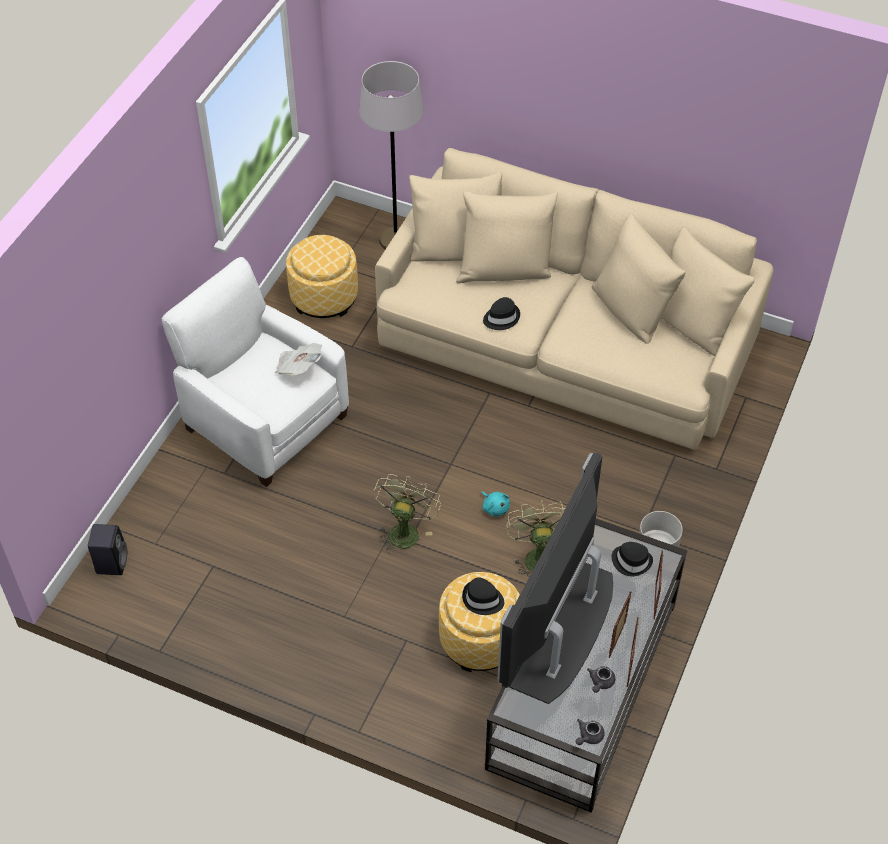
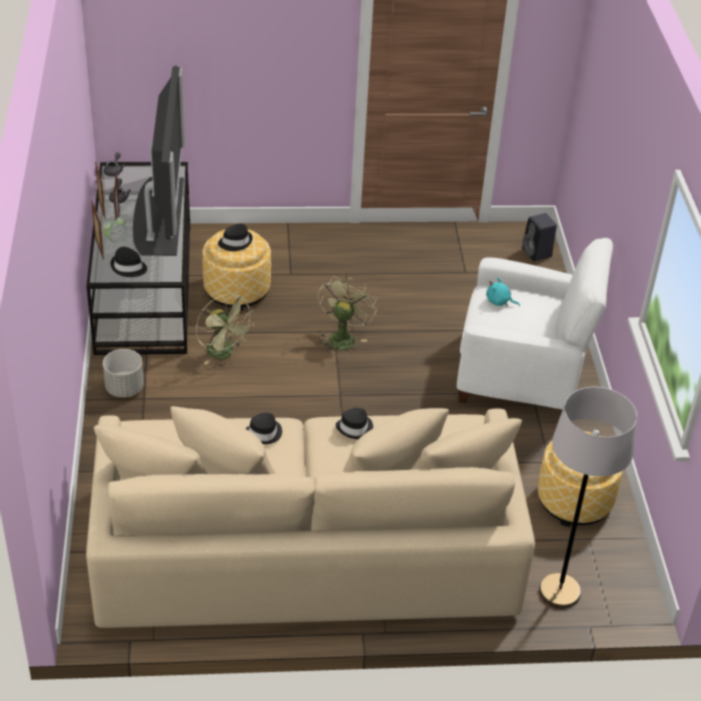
camera: 150 degrees right, 10 degrees down
newspaper [275,343,322,376] -> none
green fan [373,474,441,554] -> green fan turned 150 degrees counterclockwise [318,276,377,353]
turquoise plush toy [481,491,510,517] -> turquoise plush toy moved to [486,277,520,307]
none -> alarm clock [103,216,128,248]
none -> black hat [246,413,282,444]

